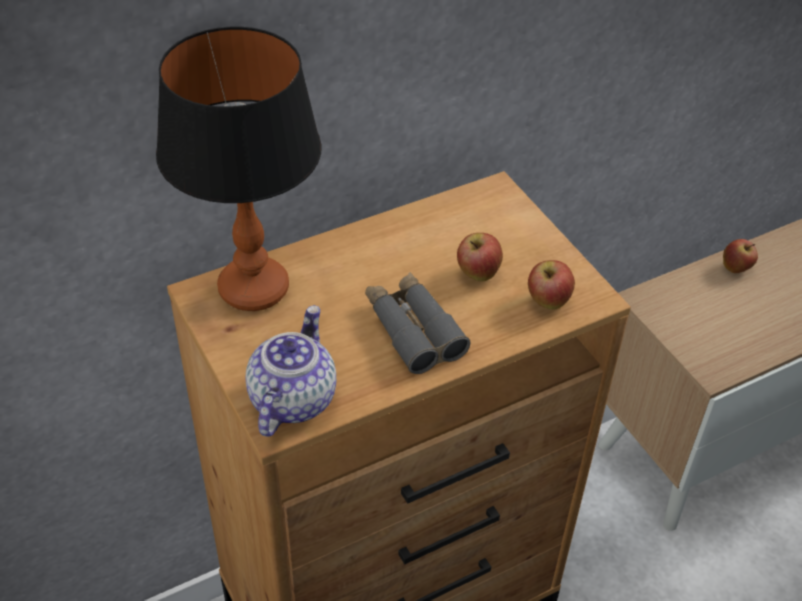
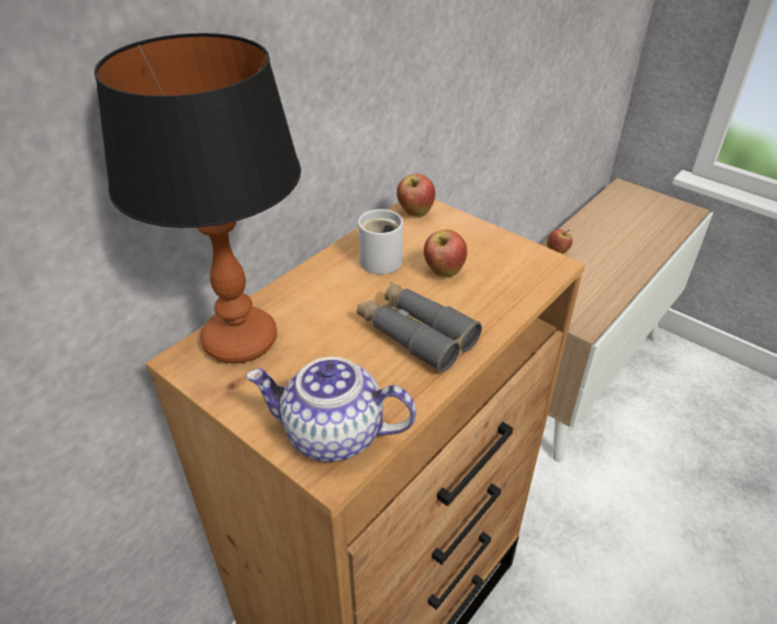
camera: 20 degrees left, 5 degrees down
teapot [246,305,336,437] -> teapot turned 75 degrees counterclockwise [246,357,416,462]
apple [528,260,575,310] -> apple moved to [397,174,435,216]
none -> white mug [358,209,403,275]

